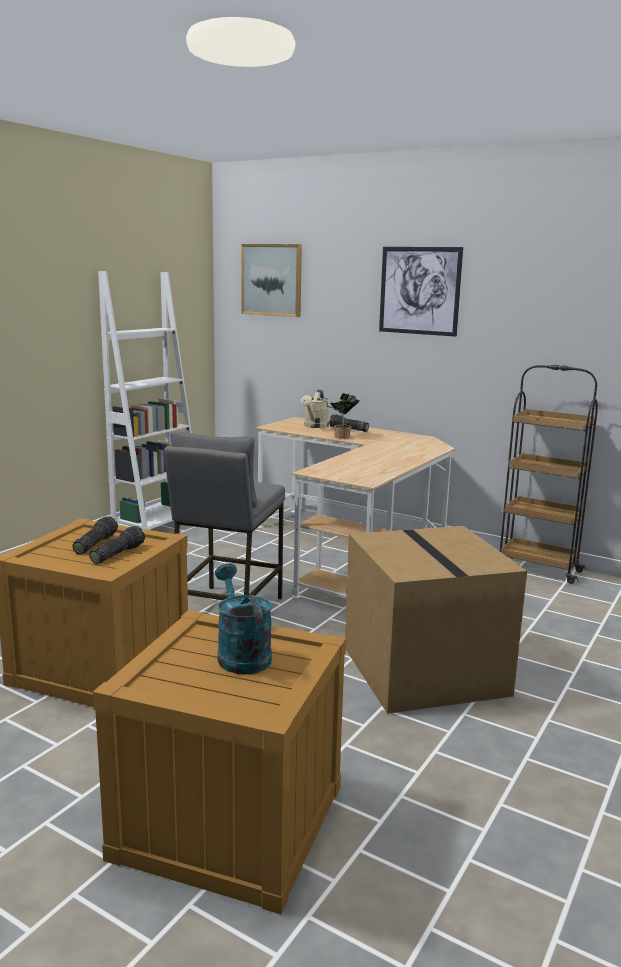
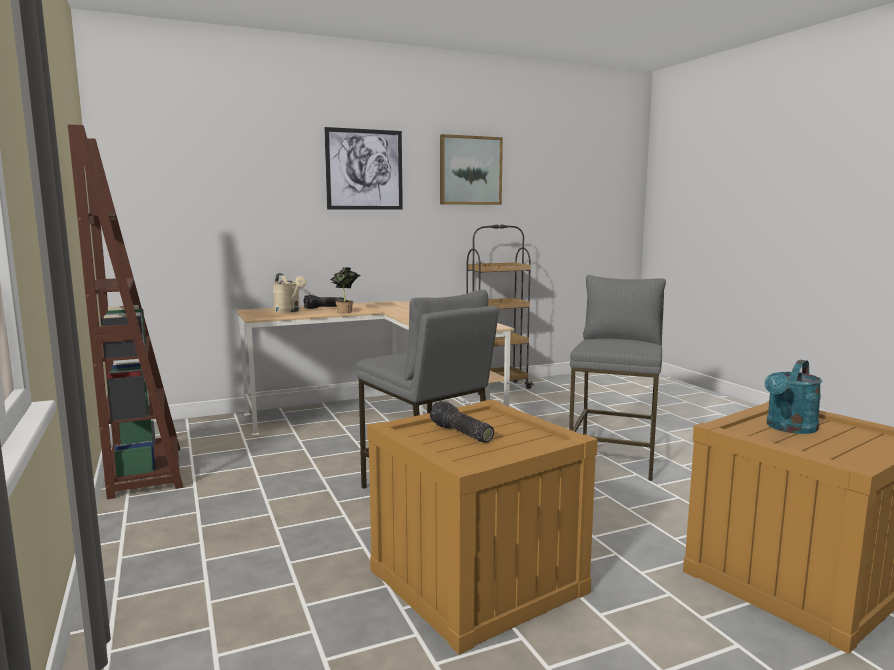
camera: 55 degrees left, 5 degrees down
flashlight [89,526,145,564] -> none
white bookcase [98,271,192,530] -> brown bookcase [68,124,183,499]
turquoise watering can [215,563,272,674] -> turquoise watering can turned 60 degrees counterclockwise [765,360,822,434]
picture [241,244,302,317] -> picture moved to [440,134,503,205]
cardboard box [345,526,527,714] -> grey stool [569,275,666,481]

